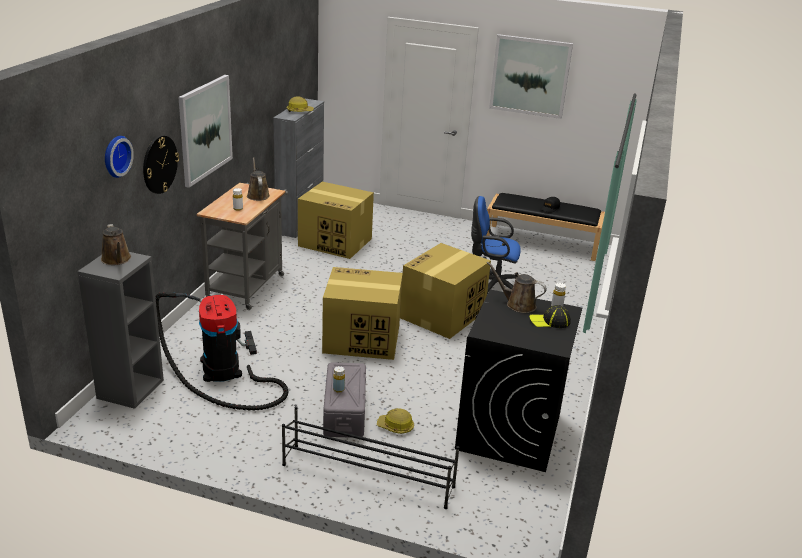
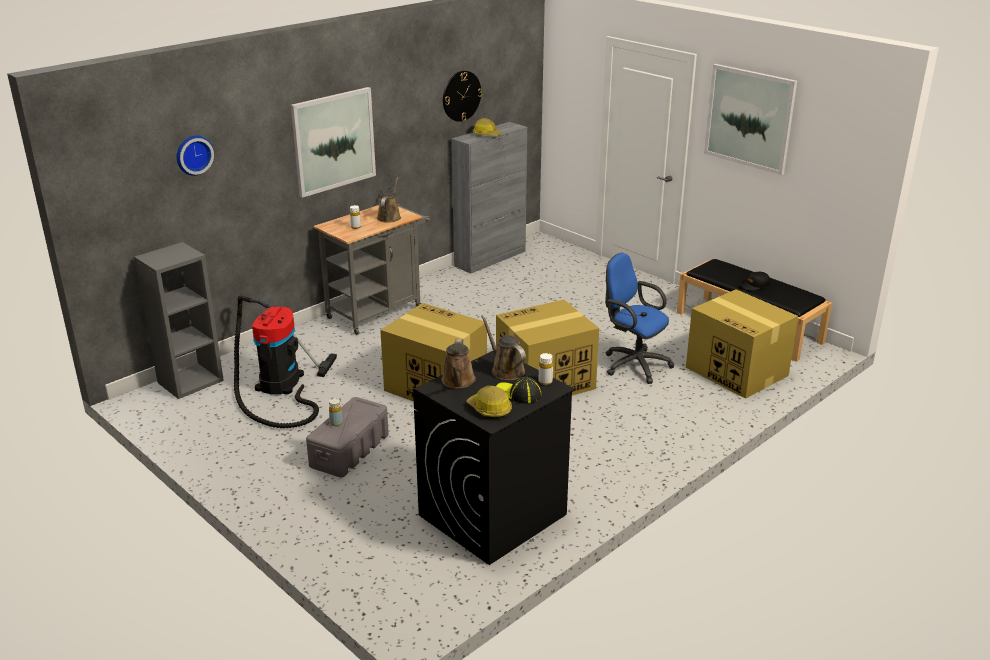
camera: 30 degrees right, 0 degrees up
brown watering can [101,224,131,265] -> brown watering can moved to [441,339,476,389]
wall clock [143,135,179,194] -> wall clock moved to [443,71,482,122]
black shoe rack [282,406,459,509] -> none
cardboard box [298,182,374,259] -> cardboard box moved to [686,289,798,399]
hard hat [377,408,414,434] -> hard hat moved to [467,386,512,418]

